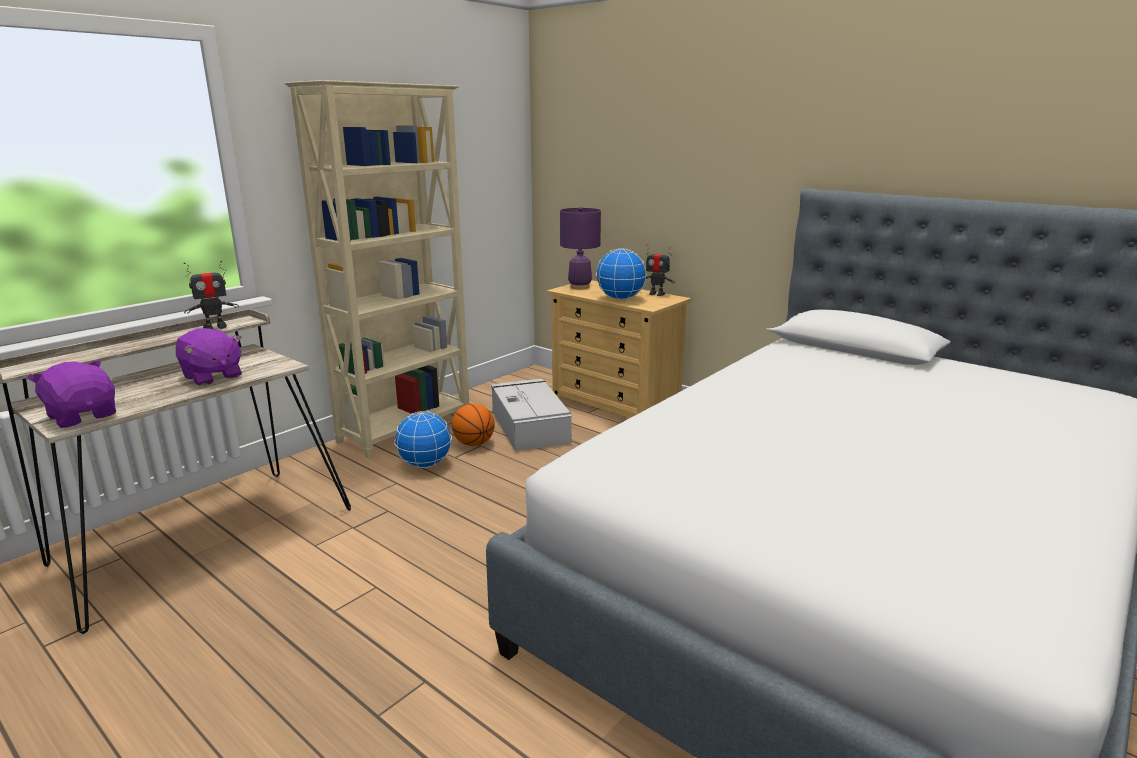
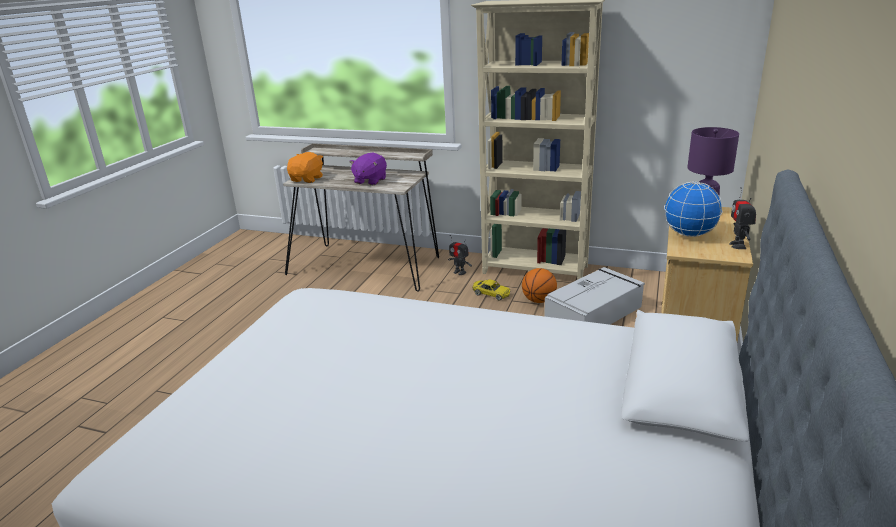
camera: 70 degrees right, 5 degrees up
purple plush toy [27,360,116,428] -> orange plush toy [287,152,323,183]
toy robot [184,261,239,329] -> toy robot moved to [448,240,472,275]
globe [394,411,452,468] -> yellow toy car [472,279,510,300]

